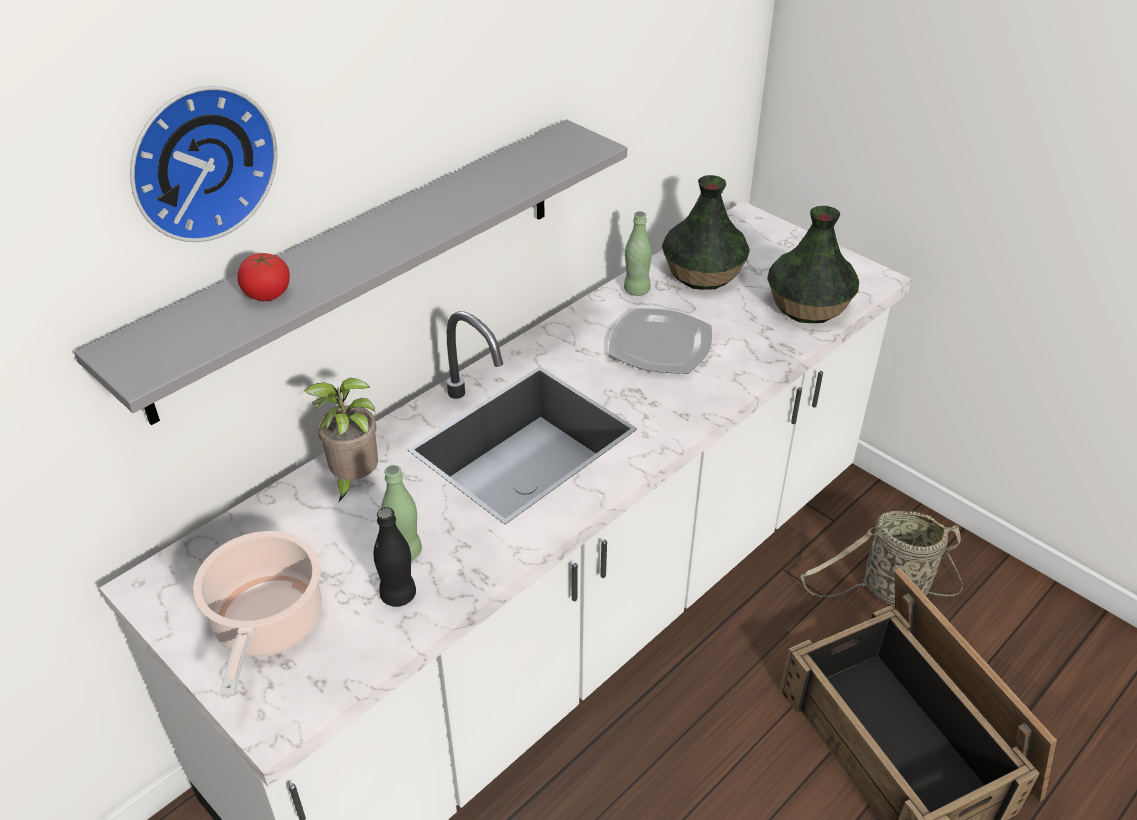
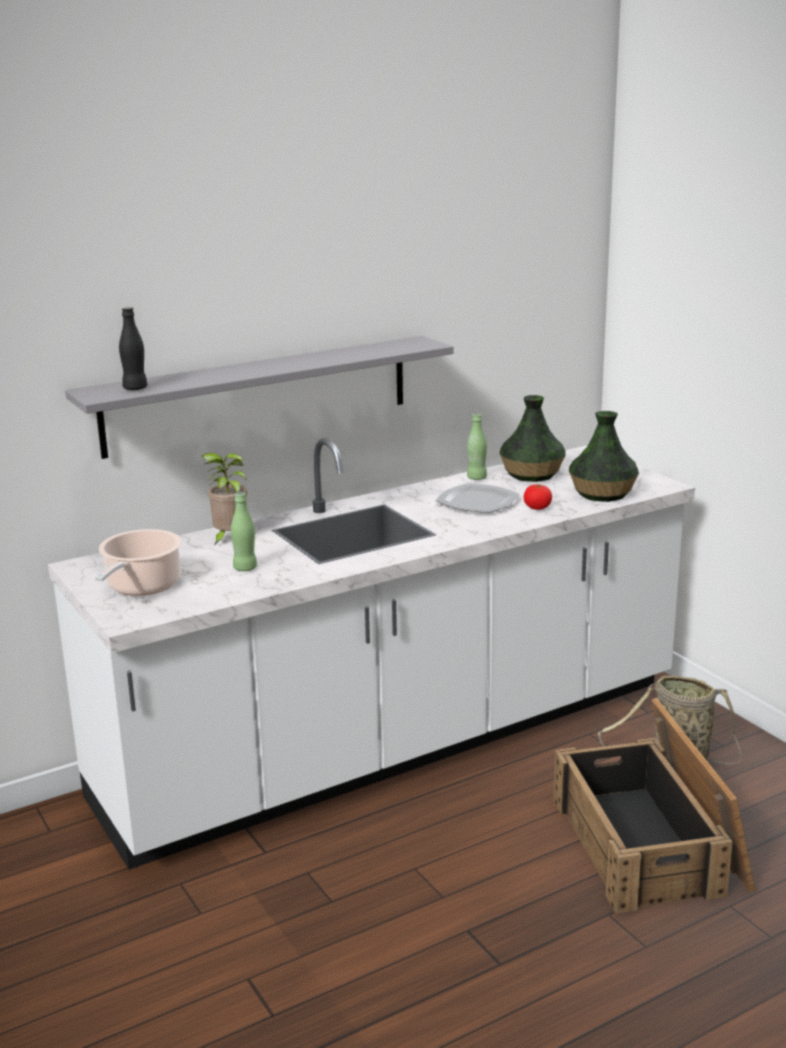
camera: 15 degrees right, 20 degrees down
wall clock [130,86,277,242] -> none
tomato [237,253,290,301] -> tomato moved to [524,484,552,510]
black bottle [373,507,416,607] -> black bottle moved to [119,307,147,390]

